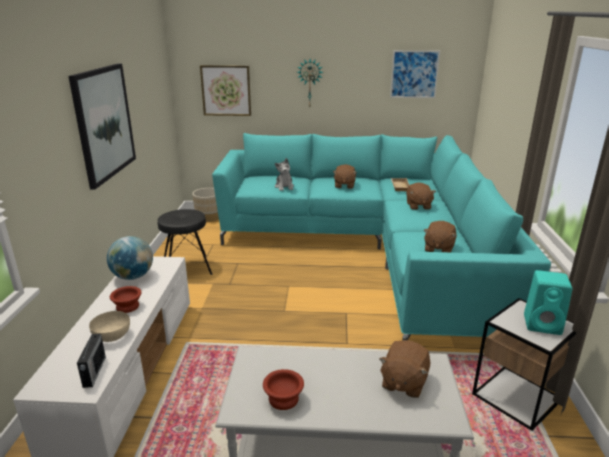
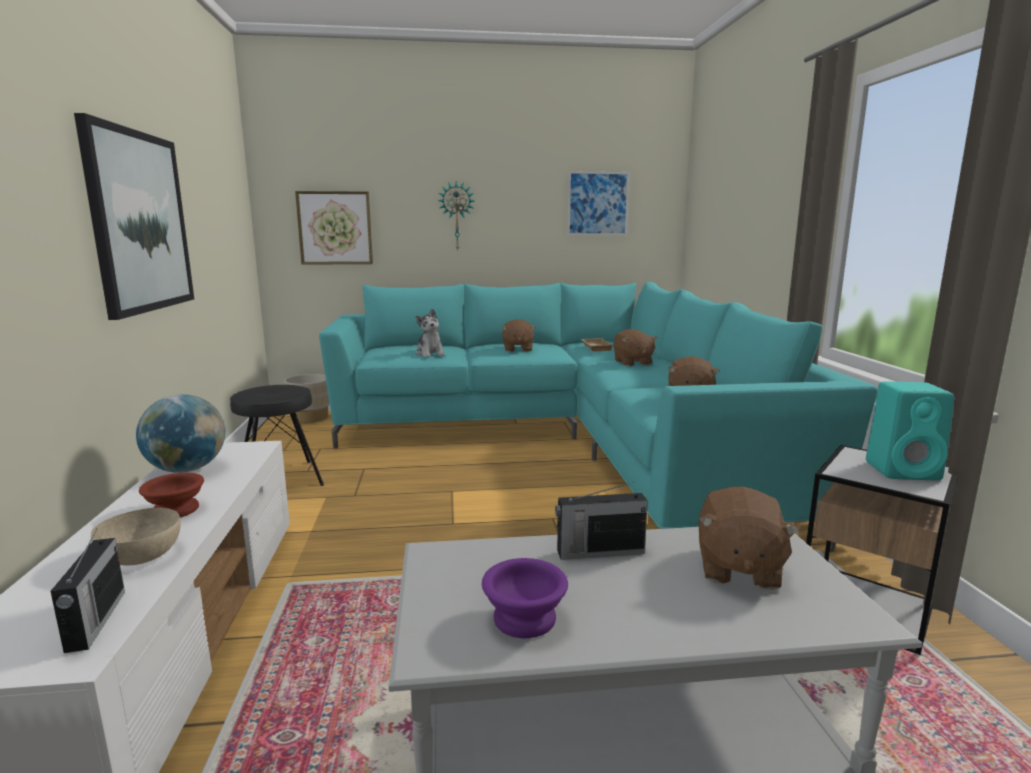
camera: 10 degrees left, 10 degrees down
brown bowl [263,369,304,410] -> purple bowl [482,558,568,638]
none -> radio [555,482,648,560]

